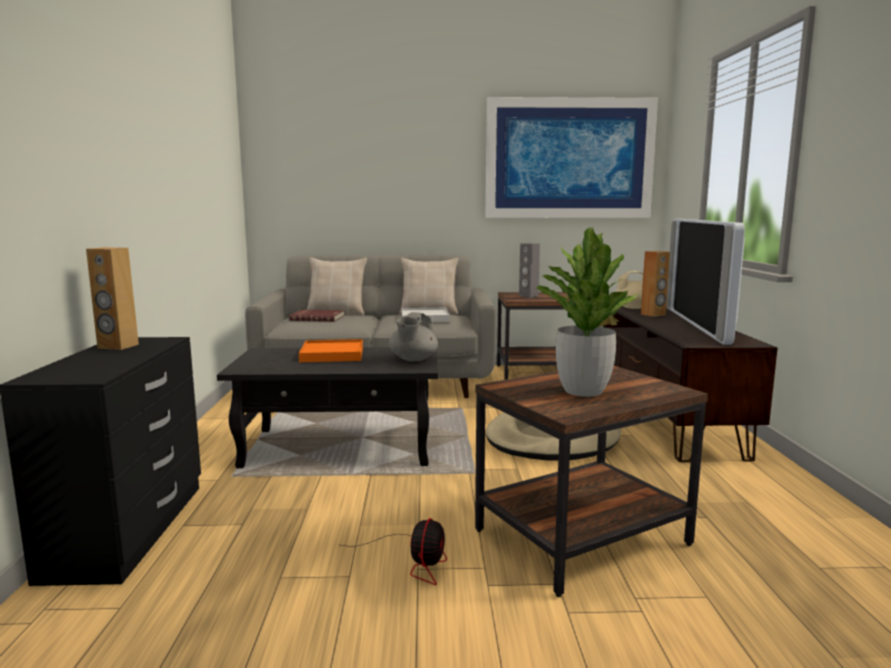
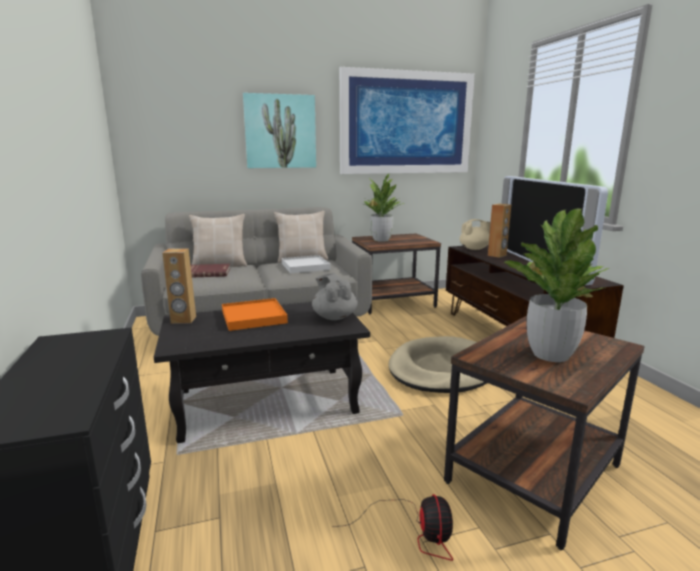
camera: 15 degrees left, 5 degrees up
brown speaker [86,247,139,350] -> brown speaker moved to [163,248,196,324]
grey teapot [389,312,438,361] -> grey teapot turned 150 degrees clockwise [312,273,358,320]
grey speaker [519,243,540,297] -> potted plant [364,173,404,242]
none -> picture [243,93,316,168]

